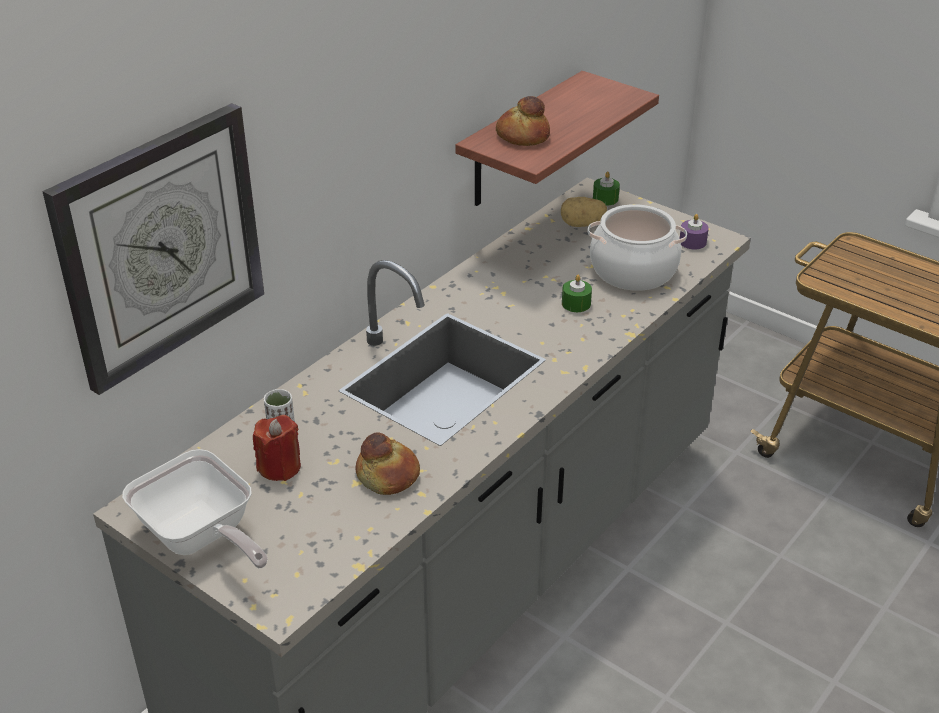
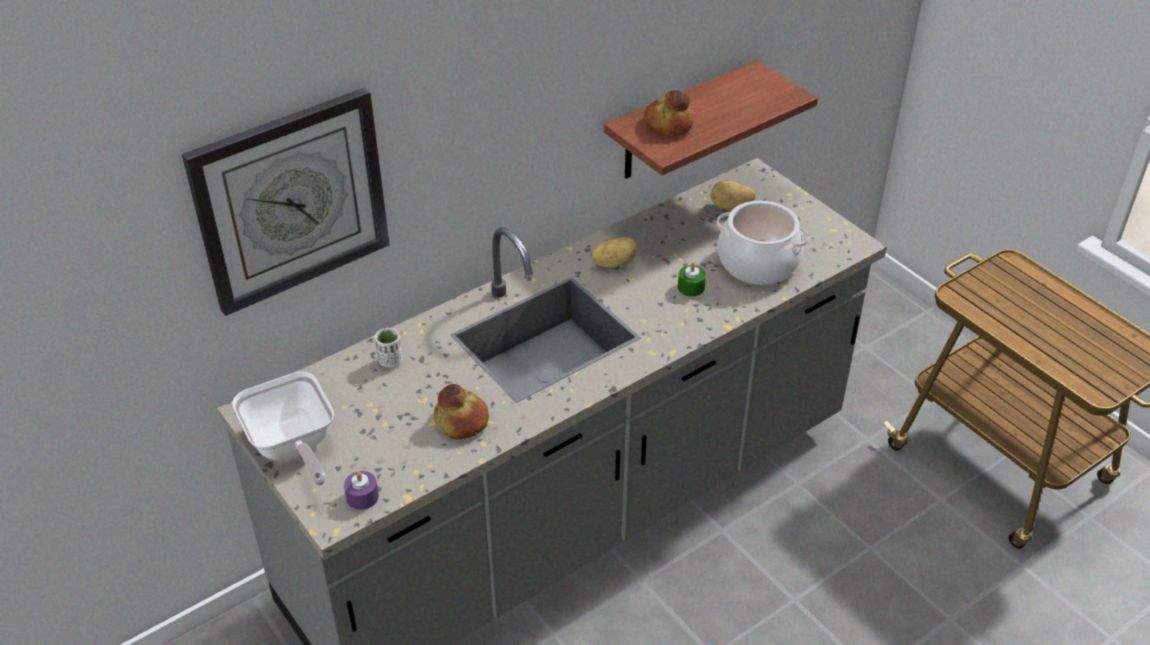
camera: 15 degrees right, 5 degrees up
red candle [253,415,301,481] -> none
green candle [593,171,620,206] -> none
purple candle [680,214,709,249] -> purple candle moved to [344,471,379,510]
none -> potato [591,238,637,267]

